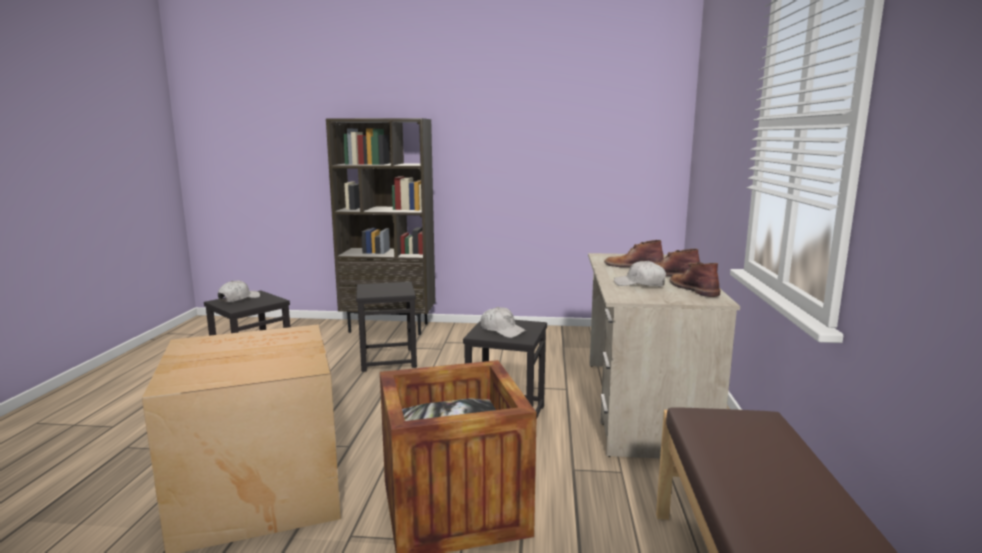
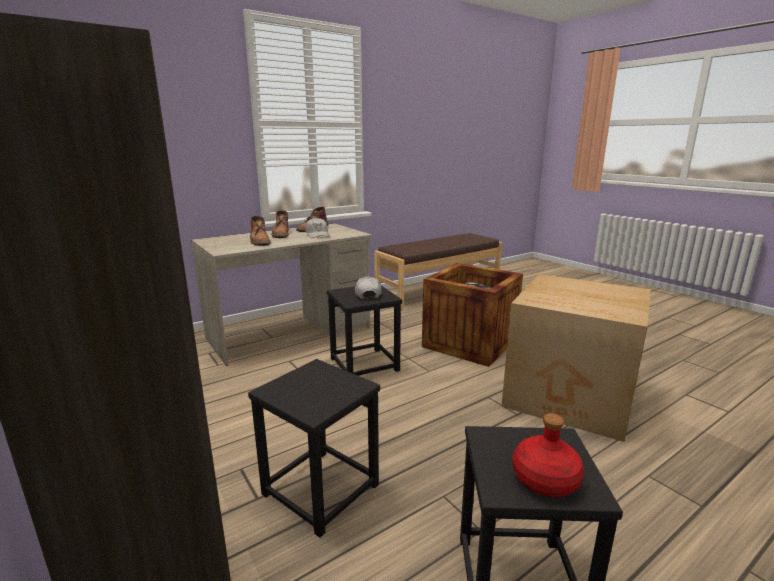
camera: 130 degrees left, 5 degrees up
white cap [218,281,260,302] -> red bottle [512,413,584,497]

